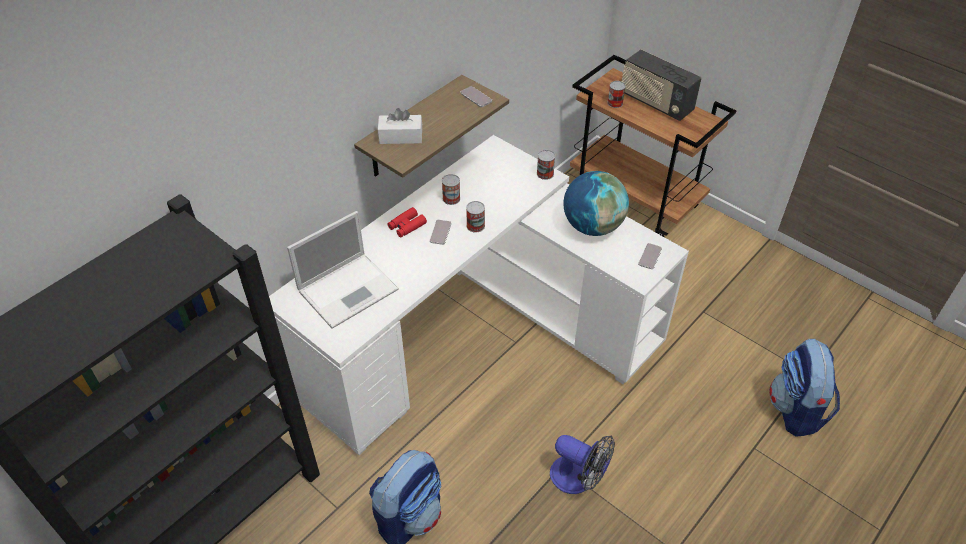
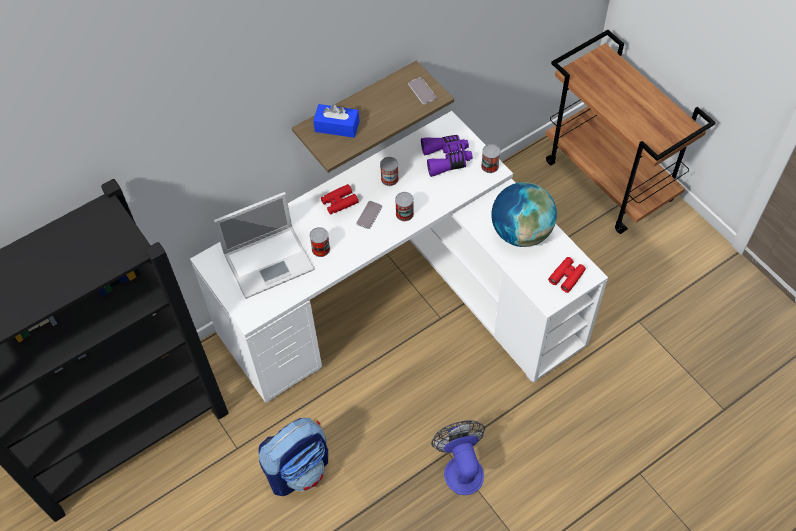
camera: 15 degrees right, 10 degrees up
white tissue box [378,108,422,144] -> blue tissue box [313,104,359,138]
fan [550,435,615,494] -> fan turned 150 degrees counterclockwise [431,420,485,495]
can [607,81,626,108] -> can moved to [309,227,330,257]
radio [622,50,701,121] -> none
phone [638,243,662,269] -> red binoculars [548,257,586,293]
backpack [769,339,840,437] -> none
none -> purple binoculars [421,135,472,177]

